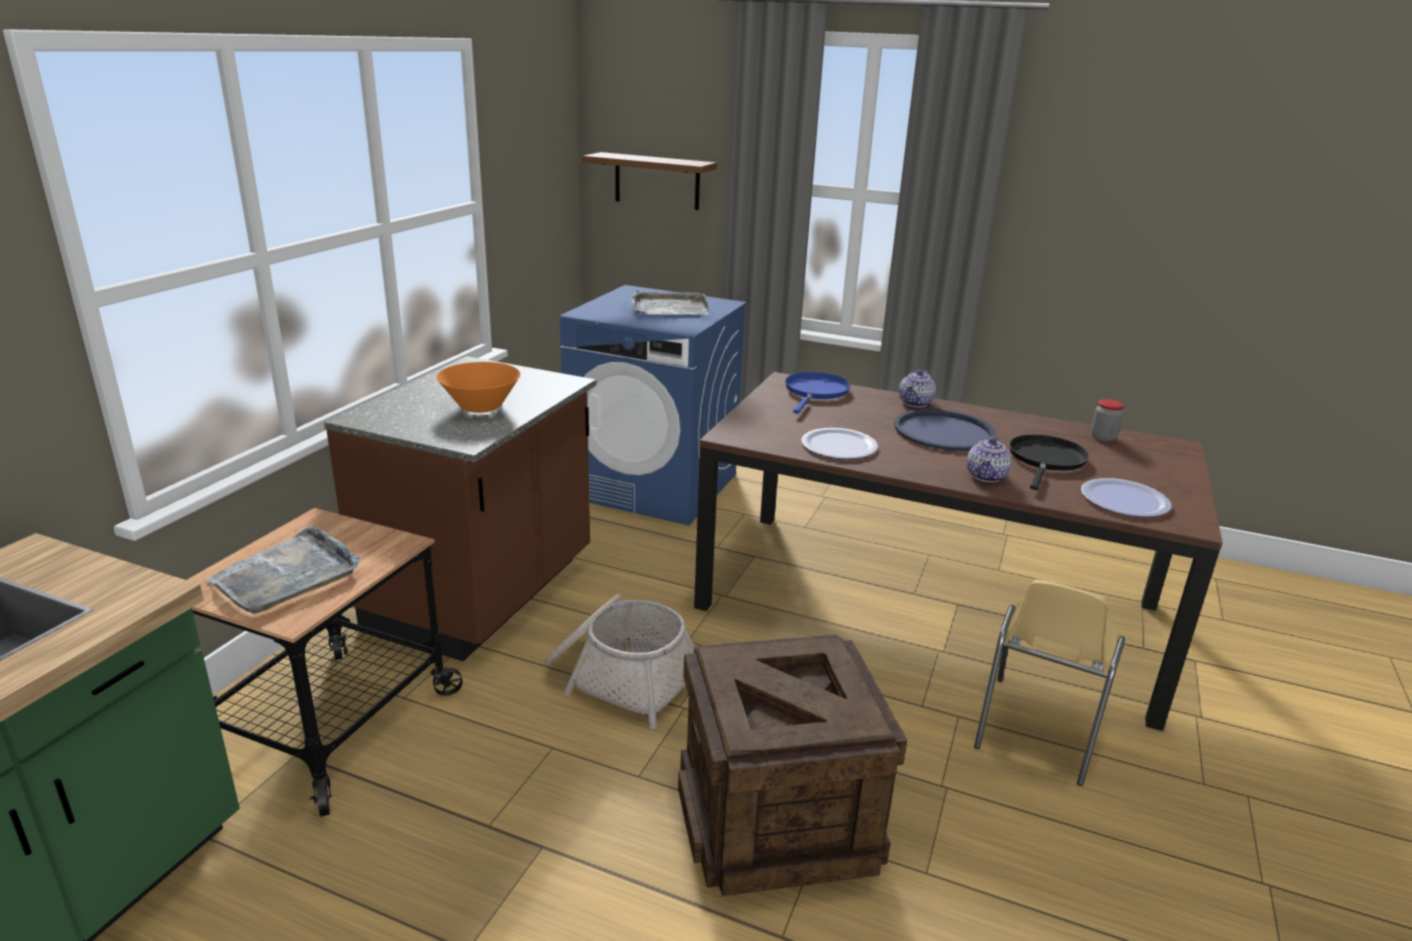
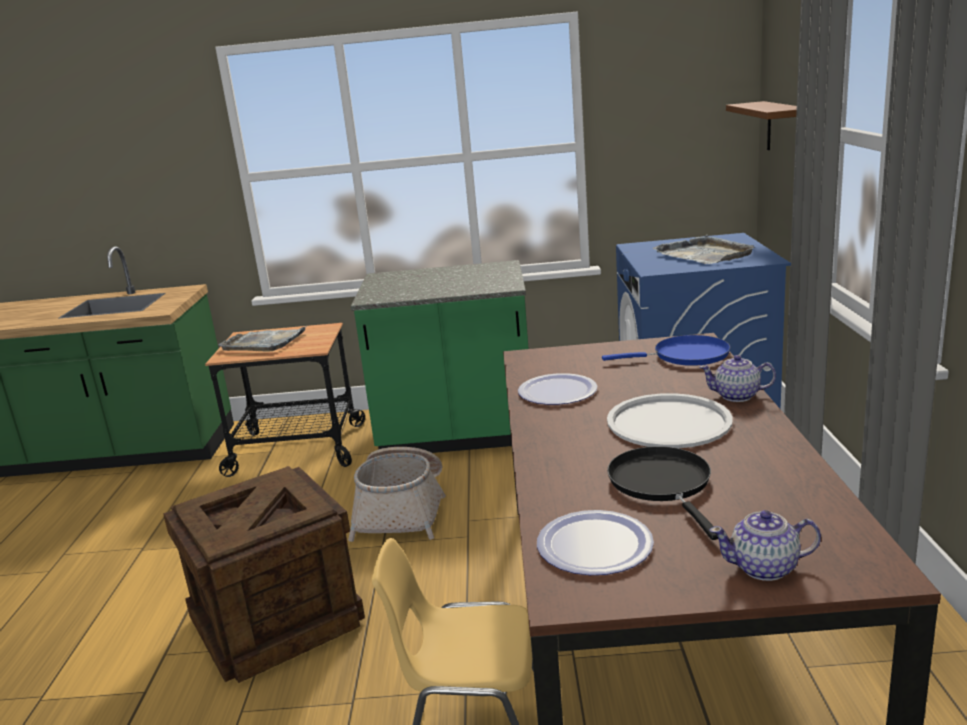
camera: 70 degrees right, 5 degrees down
brown counter [324,356,596,661] -> green counter [351,260,529,453]
orange bowl [436,362,520,413] -> none
blue tray [894,409,997,451] -> white tray [607,393,733,448]
teapot [967,436,1012,482] -> teapot moved to [709,510,821,581]
black frying pan [1009,434,1089,490] -> black frying pan turned 105 degrees counterclockwise [607,446,718,540]
jar [1091,399,1124,442] -> none

